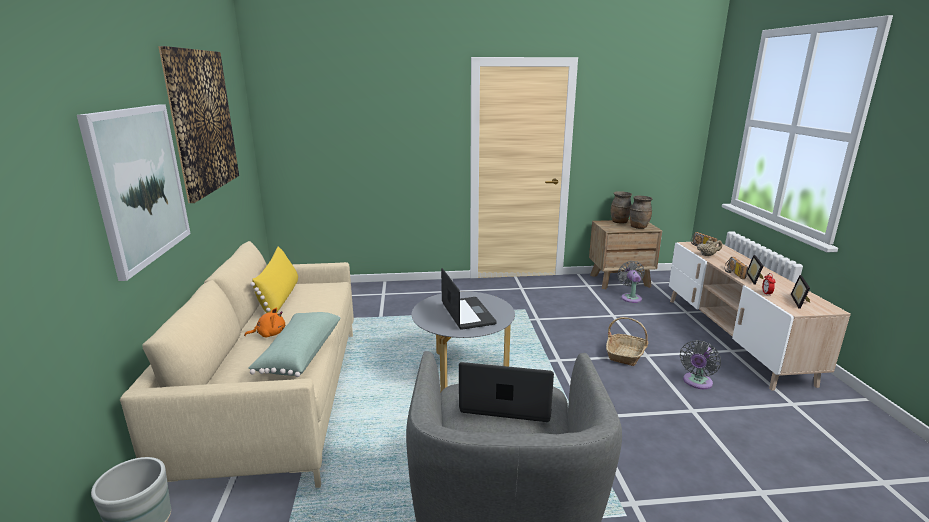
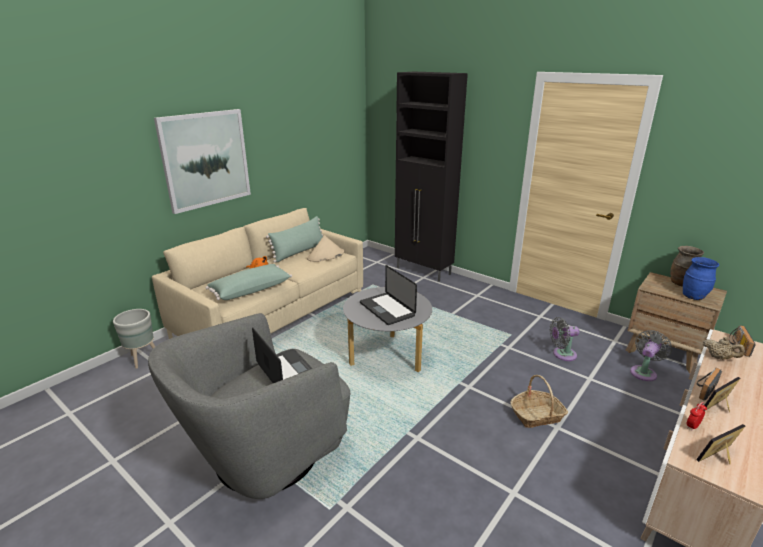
camera: 45 degrees right, 5 degrees up
picture [158,46,239,203] -> none
yellow pillow [250,247,298,313] -> green pillow [266,216,323,263]
laptop [441,268,497,330] -> laptop turned 120 degrees clockwise [360,265,417,325]
brown vase [630,195,653,229] -> blue vase [683,257,719,300]
grey fan [680,340,721,389] -> grey fan moved to [549,317,580,361]
none -> beige hat [307,235,344,262]
none -> black cabinet [395,72,468,282]

